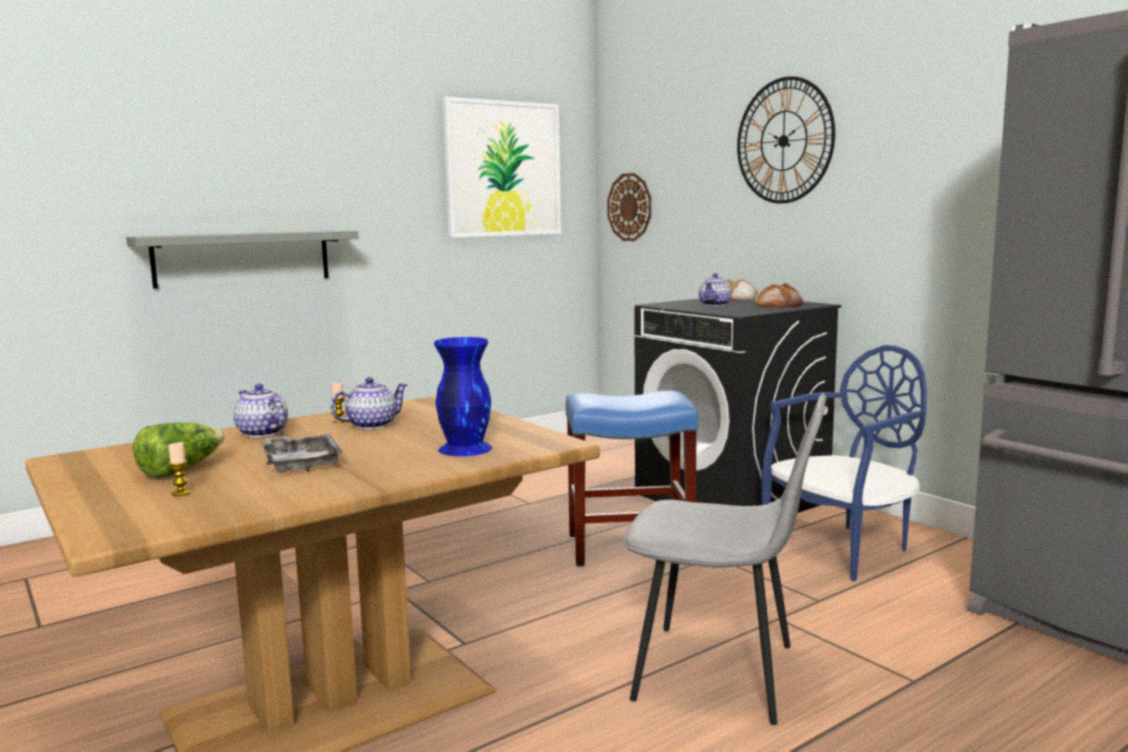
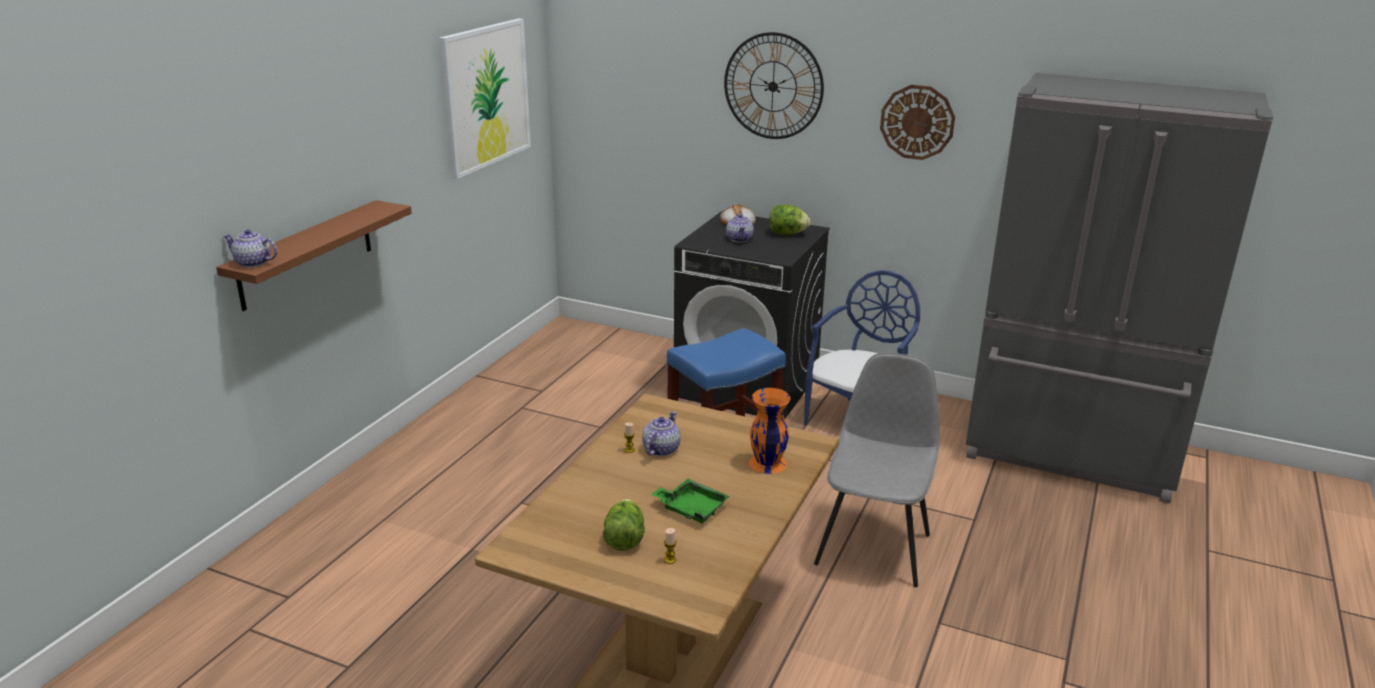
camera: 30 degrees left, 15 degrees up
grey shelf [126,231,359,289] -> brown shelf [216,200,412,311]
teapot [234,384,288,437] -> teapot moved to [223,229,278,267]
grey tray [261,434,343,473] -> green tray [651,479,730,524]
blue vase [434,337,492,456] -> orange vase [749,388,791,474]
wall clock [607,173,651,241] -> wall clock moved to [880,85,955,160]
grey chair [623,393,827,725] -> grey chair turned 60 degrees counterclockwise [814,352,940,587]
bread [754,283,803,308] -> lettuce [769,204,810,235]

